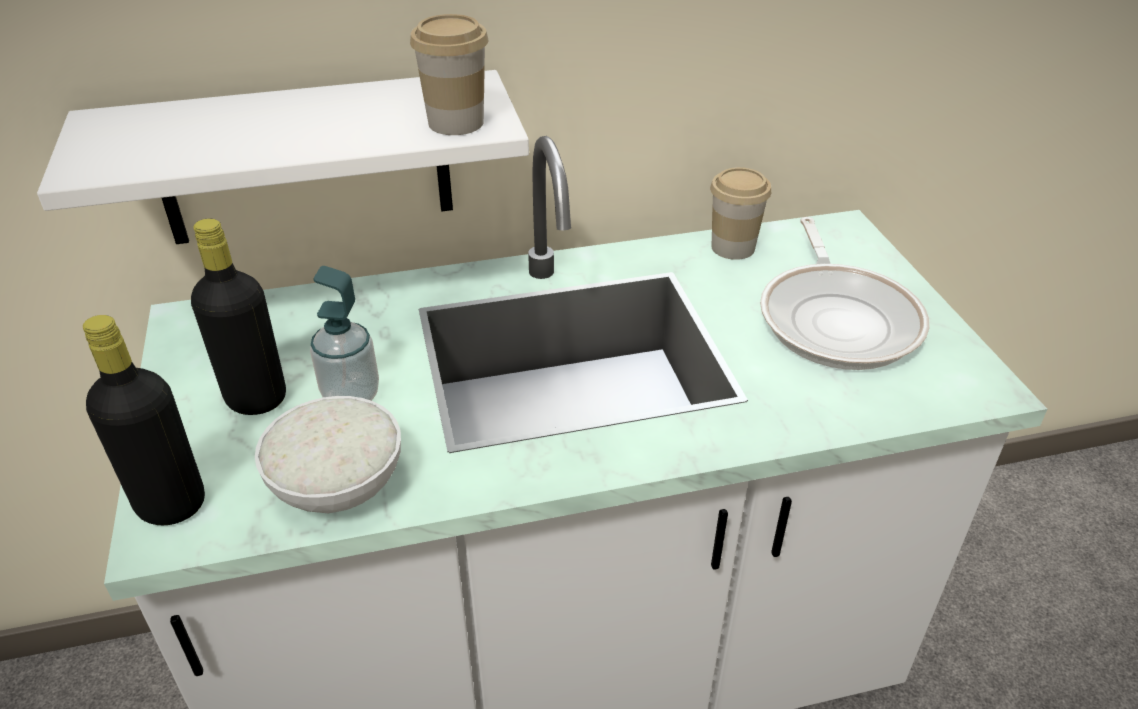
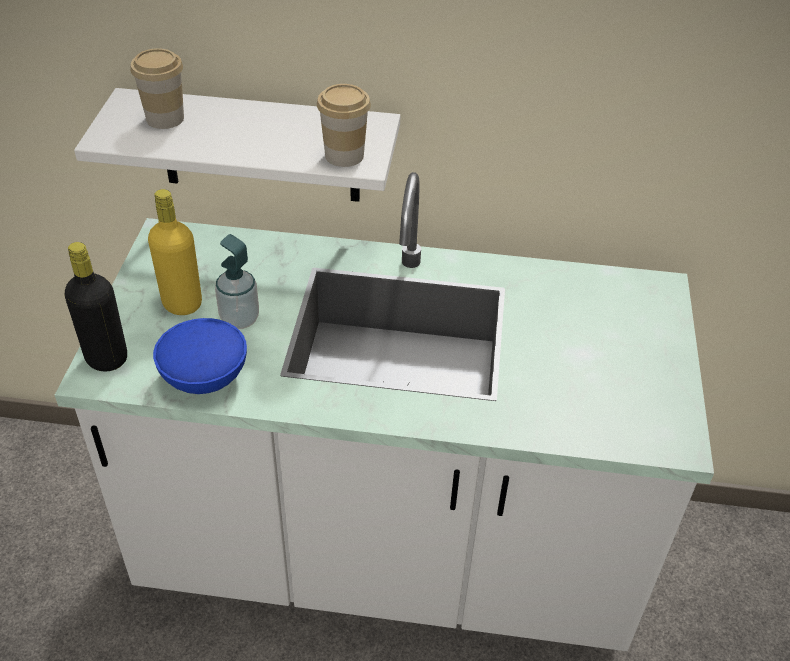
camera: 20 degrees right, 5 degrees up
black bottle [191,219,286,415] -> yellow bottle [148,189,202,315]
white bowl [255,396,401,513] -> blue bowl [153,318,247,394]
cup [710,167,771,260] -> cup moved to [130,48,184,129]
frying pan [760,217,930,370] -> none

